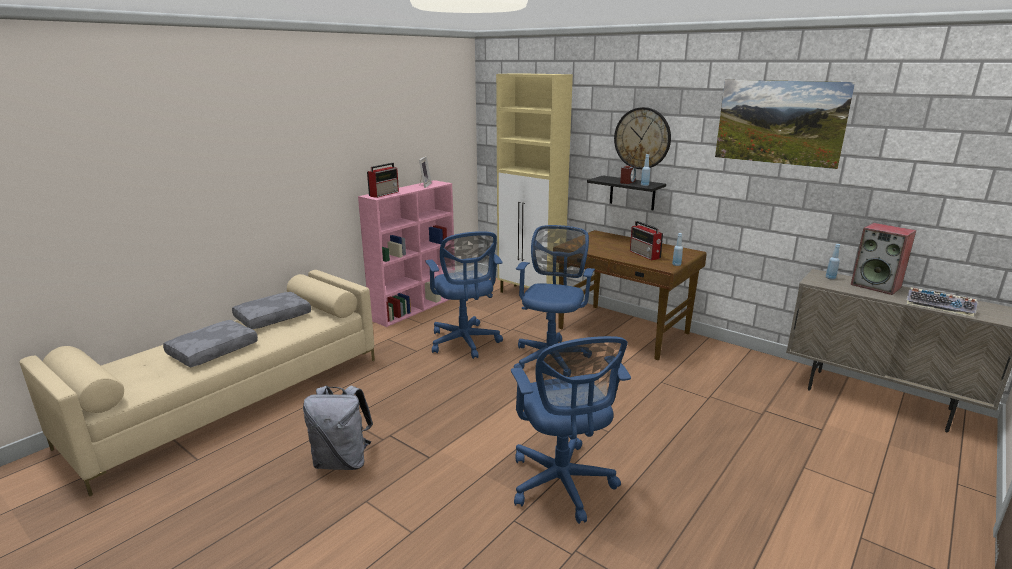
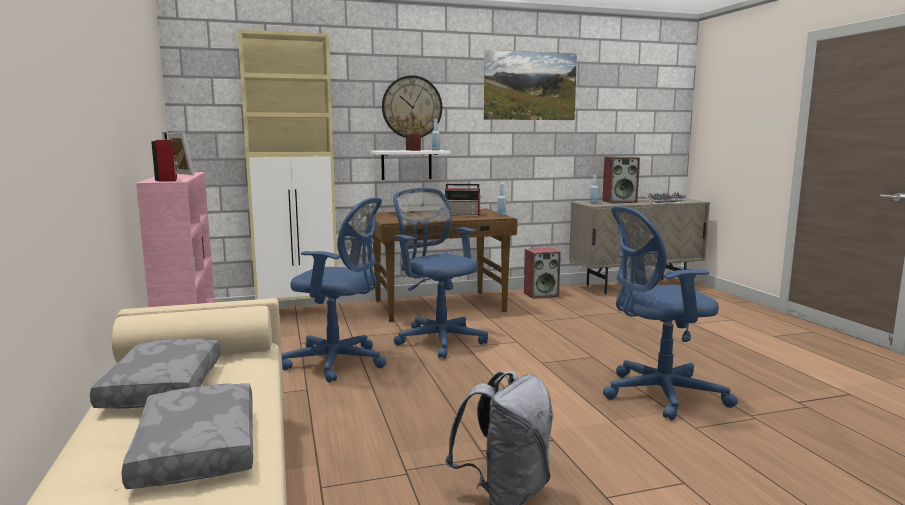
camera: 55 degrees left, 10 degrees down
blue office chair [511,336,631,524] -> blue office chair turned 150 degrees clockwise [603,206,738,420]
black shelf [587,176,666,210] -> white shelf [370,150,450,180]
none -> speaker [524,248,561,299]

